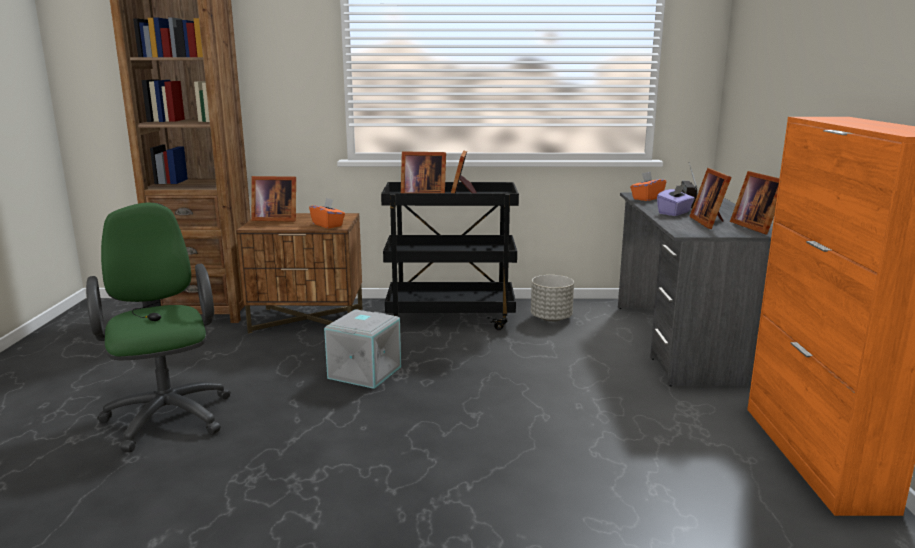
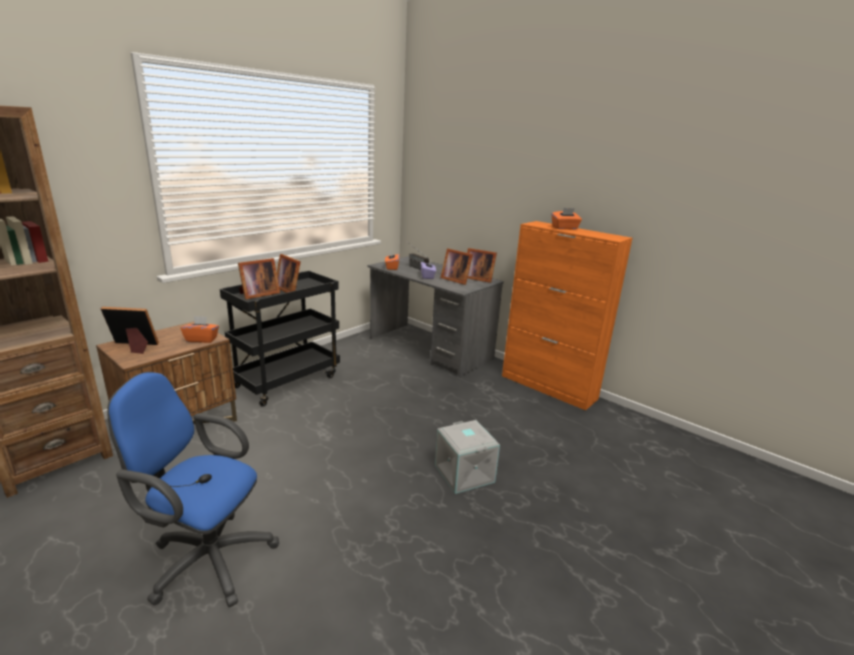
camera: 50 degrees left, 5 degrees up
green office chair [86,203,231,452] -> blue office chair [107,372,279,607]
picture frame [251,176,296,222] -> picture frame turned 135 degrees counterclockwise [101,307,159,354]
grey storage box [324,309,401,389] -> grey storage box moved to [435,420,500,494]
grey planter [531,275,574,322] -> none
none -> orange tissue box [551,208,582,230]

